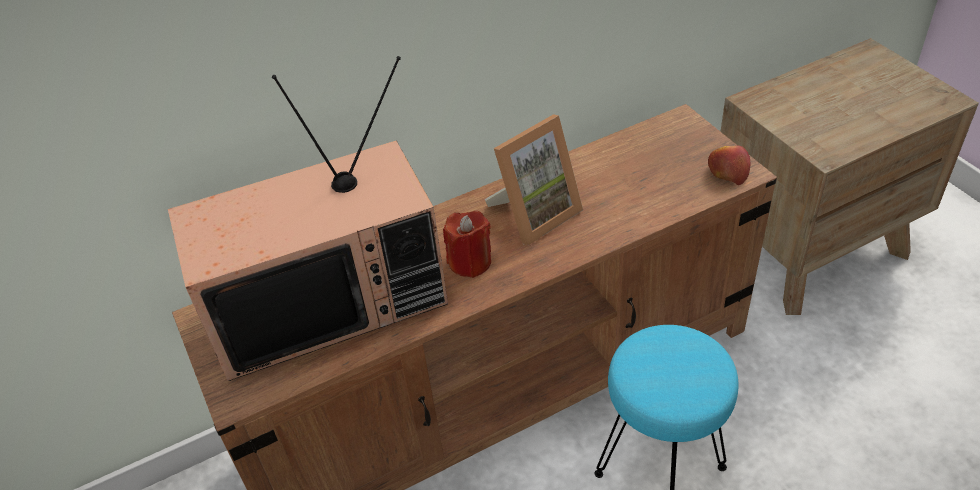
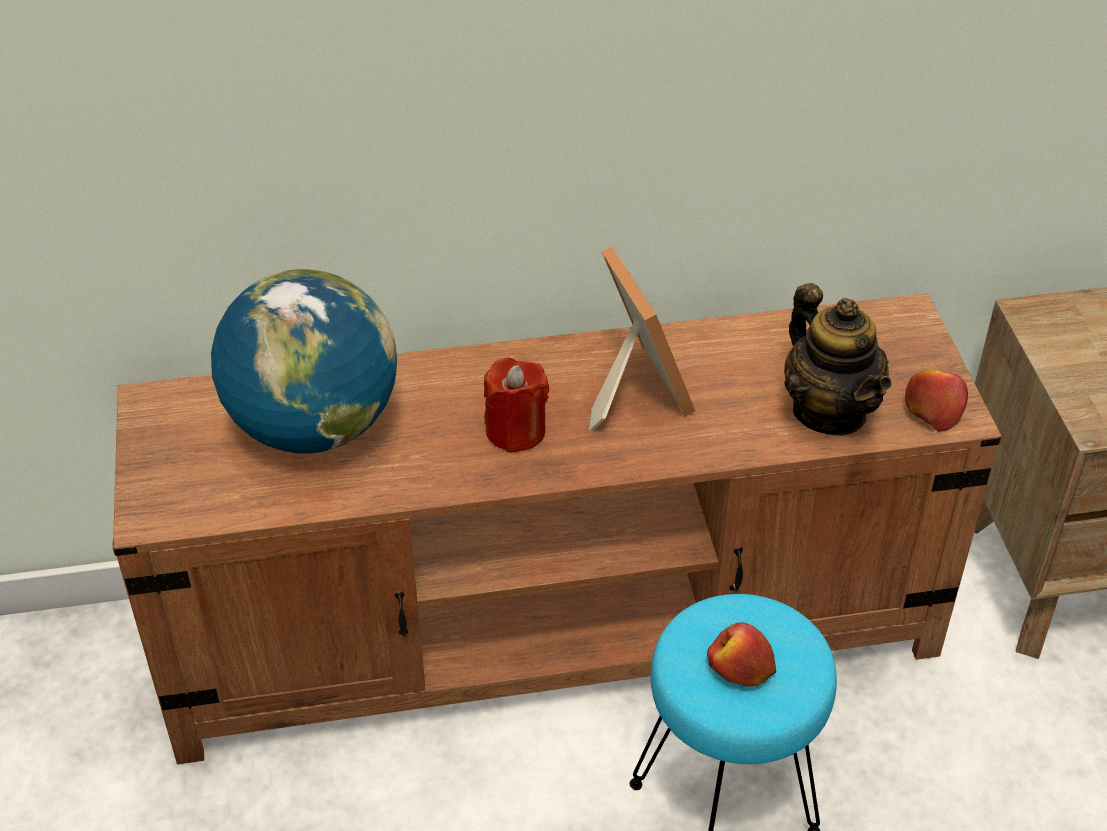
camera: 15 degrees right, 0 degrees up
television [168,56,448,381] -> globe [211,268,397,454]
picture frame [484,114,583,246] -> picture frame turned 90 degrees counterclockwise [589,246,695,431]
none -> apple [707,622,776,687]
none -> teapot [784,283,892,435]

